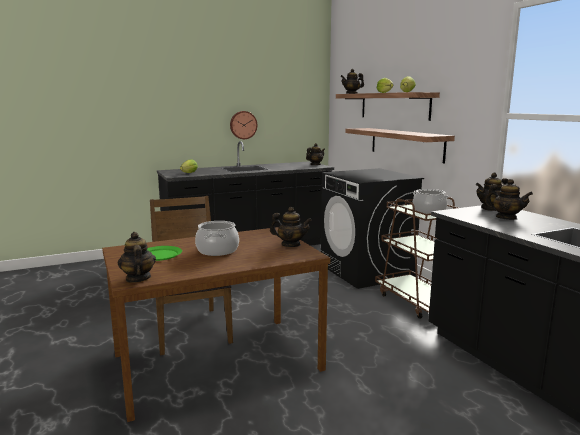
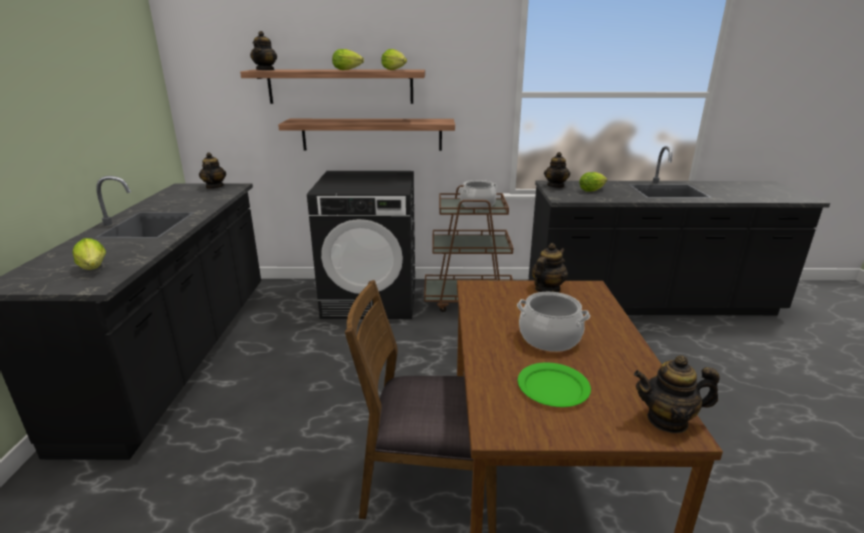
camera: 65 degrees left, 10 degrees up
wall clock [230,111,257,139] -> none
teapot [485,179,533,220] -> lettuce [579,172,607,192]

